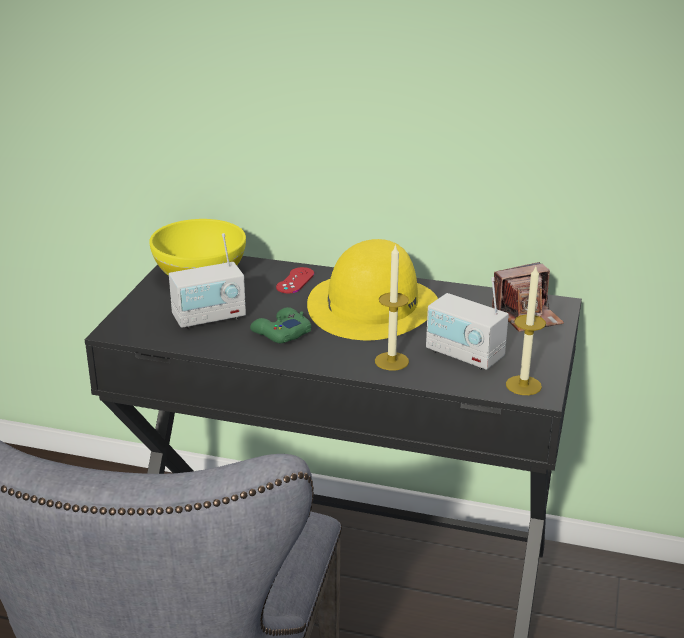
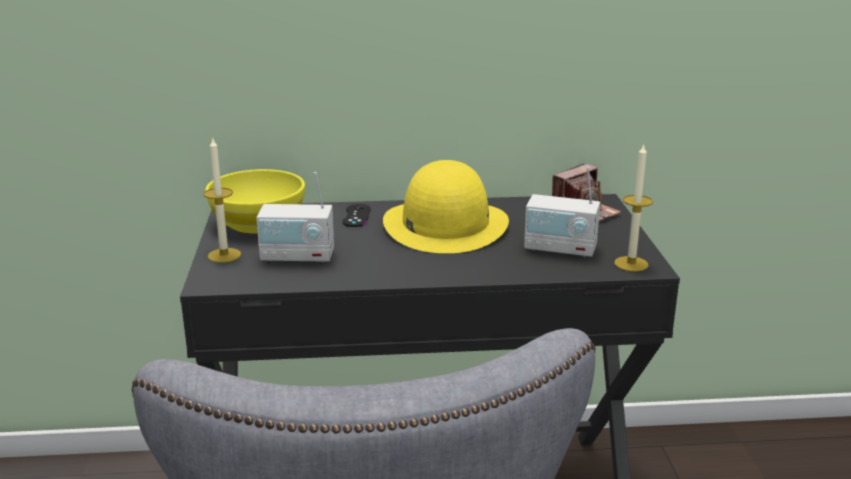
camera: 20 degrees left, 5 degrees down
radio [169,233,246,329] -> radio turned 45 degrees clockwise [256,172,334,264]
green game controller [250,307,311,343] -> none
red game controller [276,267,314,293] -> black game controller [342,204,370,227]
candle [375,244,409,370] -> candle moved to [203,137,241,263]

